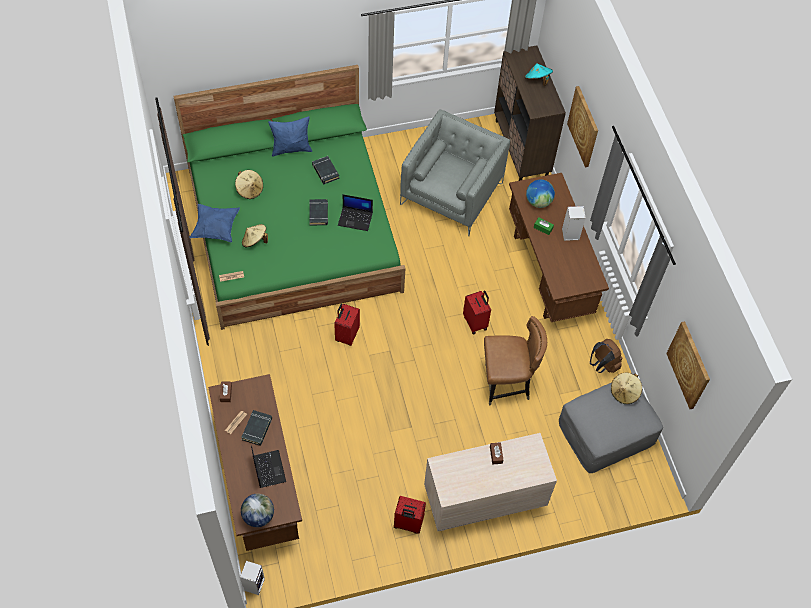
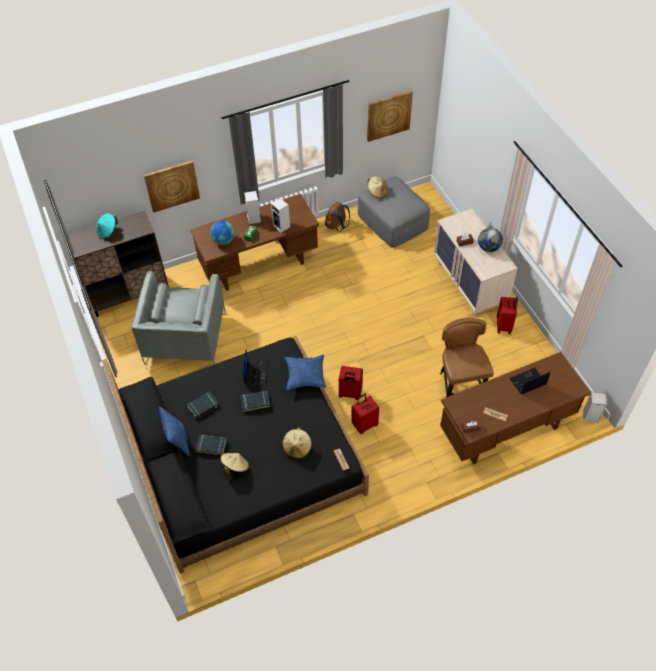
camera: 95 degrees left, 5 degrees down
green bed [173,65,405,330] -> black bed [102,336,369,574]
blue pillow [189,204,240,242] -> blue pillow moved to [285,355,326,390]
black book [241,410,272,446] -> black book moved to [195,434,227,456]
globe [241,494,274,527] -> globe moved to [478,228,503,252]
grey armchair [400,109,510,236] -> grey armchair turned 105 degrees counterclockwise [132,271,226,365]
red suitcase [463,290,491,334] -> red suitcase moved to [351,394,379,434]
brown chair [484,316,547,405] -> brown chair moved to [440,318,494,397]
none -> speaker [271,198,290,233]

